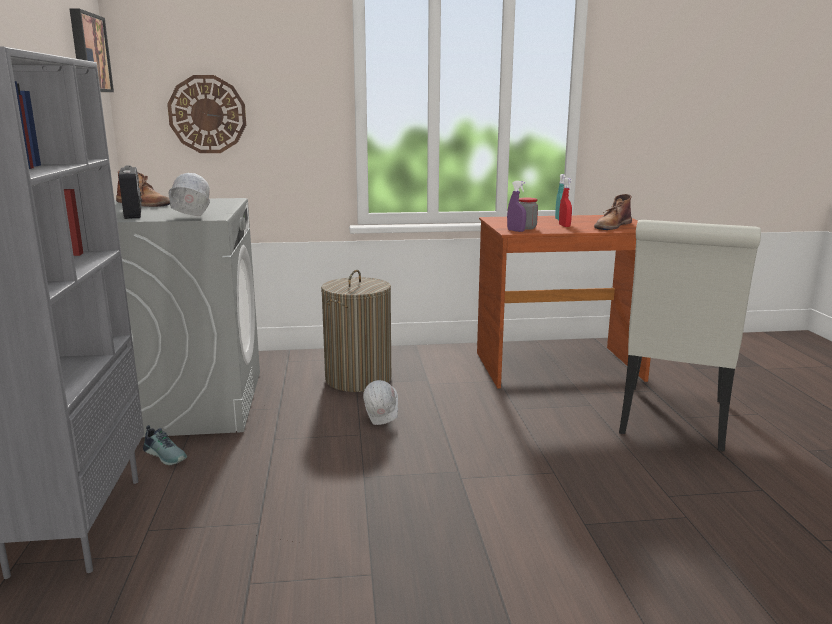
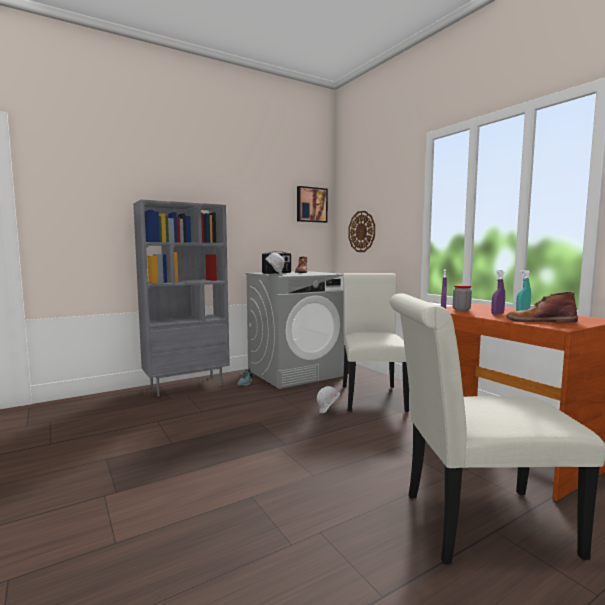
camera: 65 degrees right, 10 degrees down
laundry basket [321,270,391,392] -> white chair [343,273,409,412]
red spray bottle [559,178,572,227] -> purple spray bottle [491,270,505,315]

